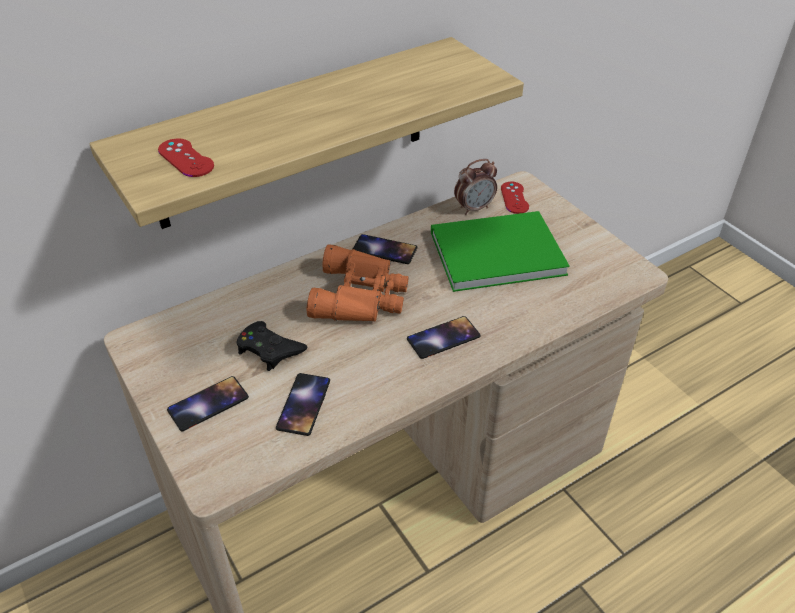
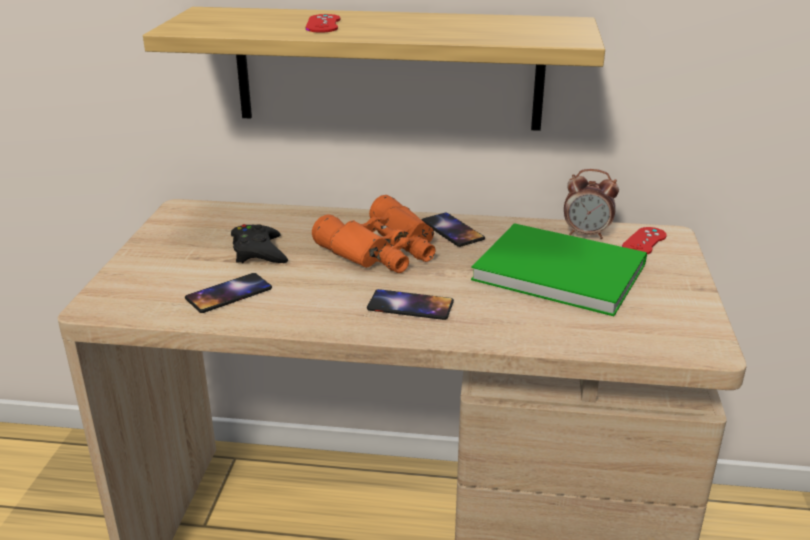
camera: 40 degrees right, 15 degrees down
red game controller [158,139,214,177] -> red game controller moved to [306,14,340,33]
phone [167,376,249,431] -> none

